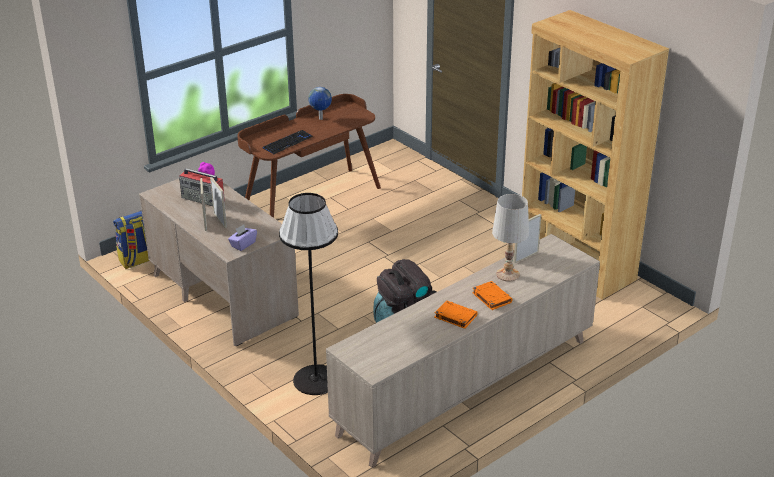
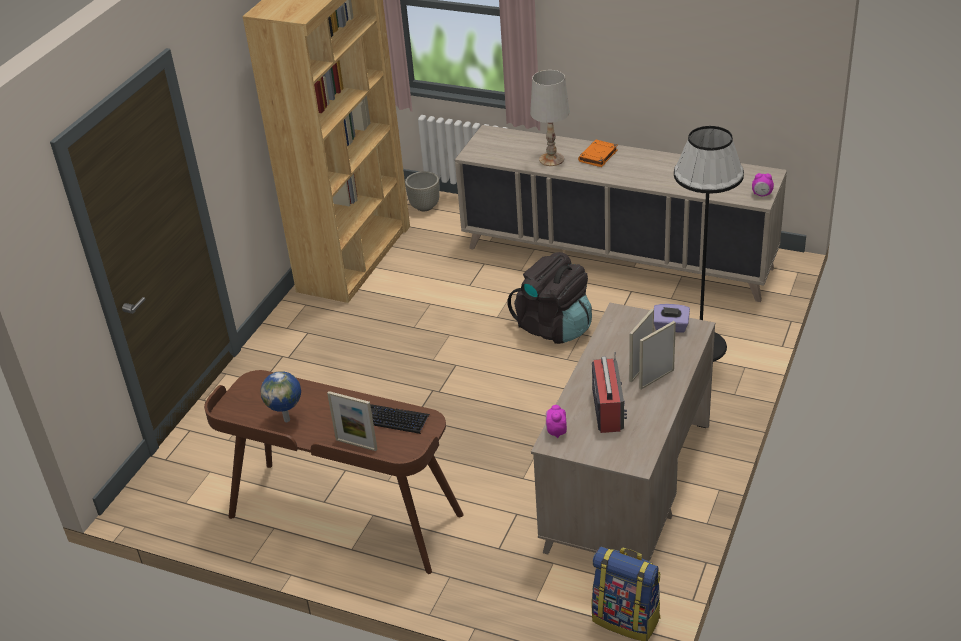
camera: 115 degrees left, 5 degrees up
orange book [434,300,477,329] -> none
picture frame [514,214,541,263] -> picture frame moved to [327,391,377,451]
none -> grey planter [405,171,440,211]
none -> alarm clock [752,173,774,196]

